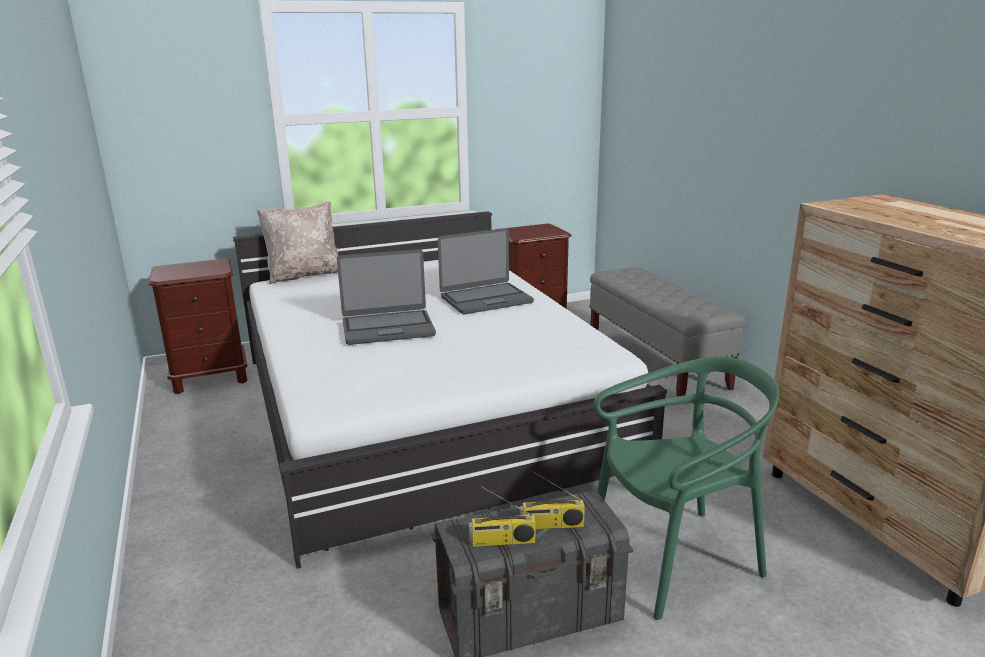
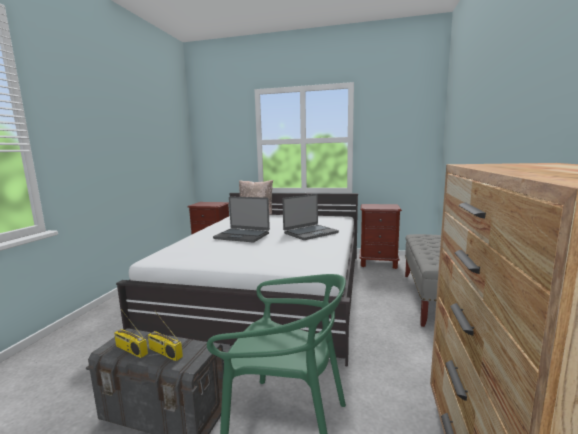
camera: 35 degrees right, 10 degrees down
laptop [438,228,534,314] -> laptop turned 45 degrees counterclockwise [282,194,339,240]

